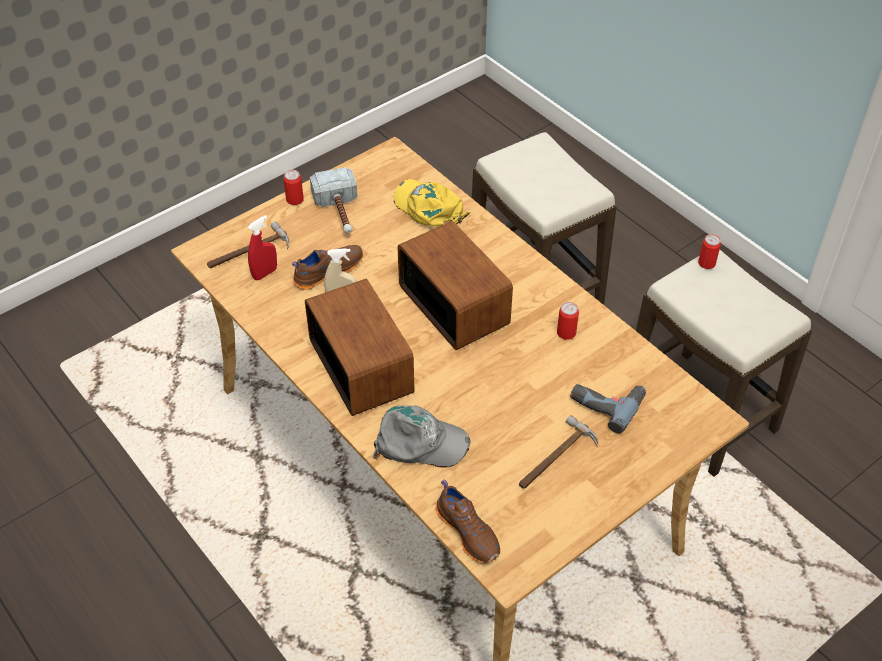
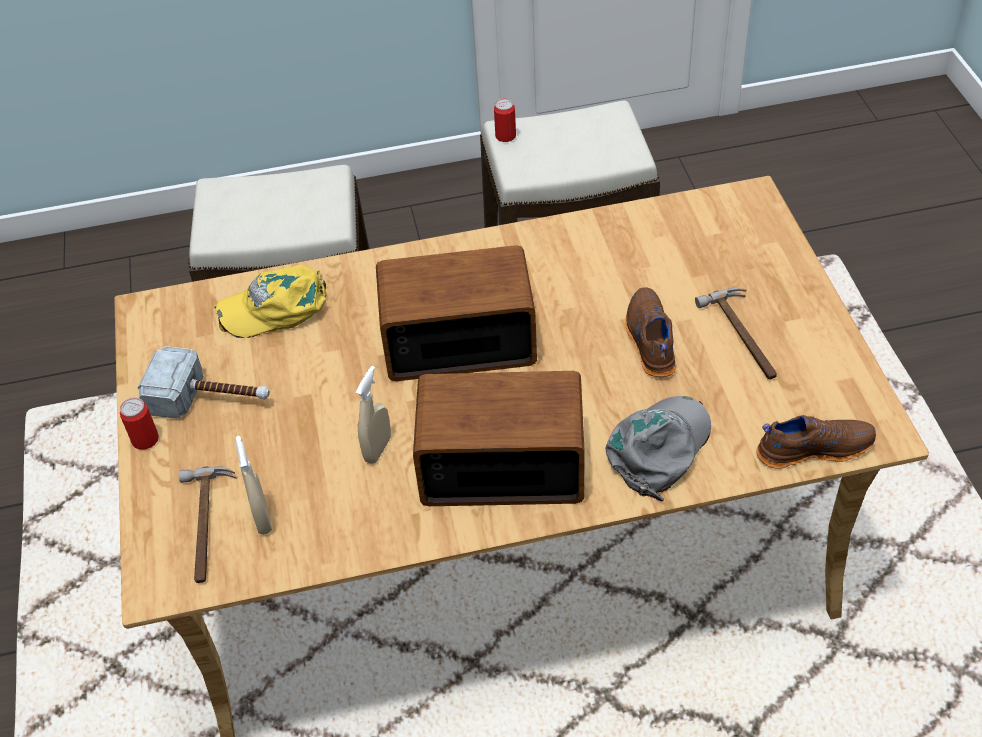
camera: 60 degrees left, 0 degrees up
red spray bottle [248,215,277,280] -> beige spray bottle [236,436,272,535]
brown shoe [292,245,363,290] -> brown shoe moved to [626,287,676,377]
can [557,302,579,340] -> none
power drill [570,384,646,434] -> none

